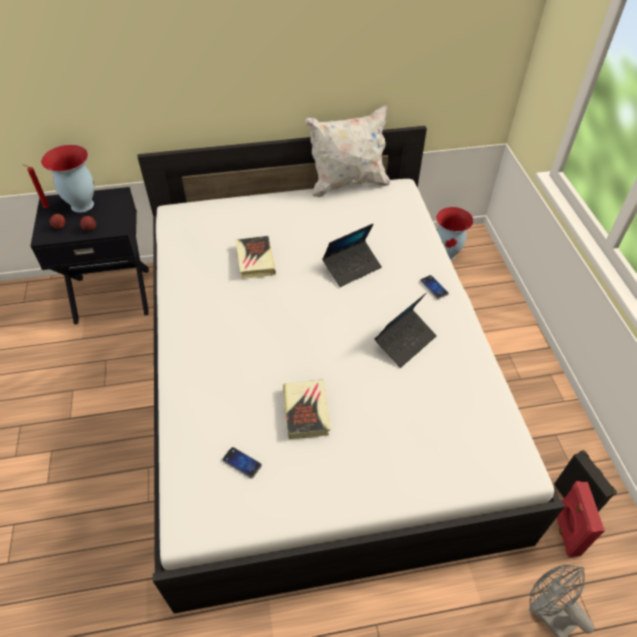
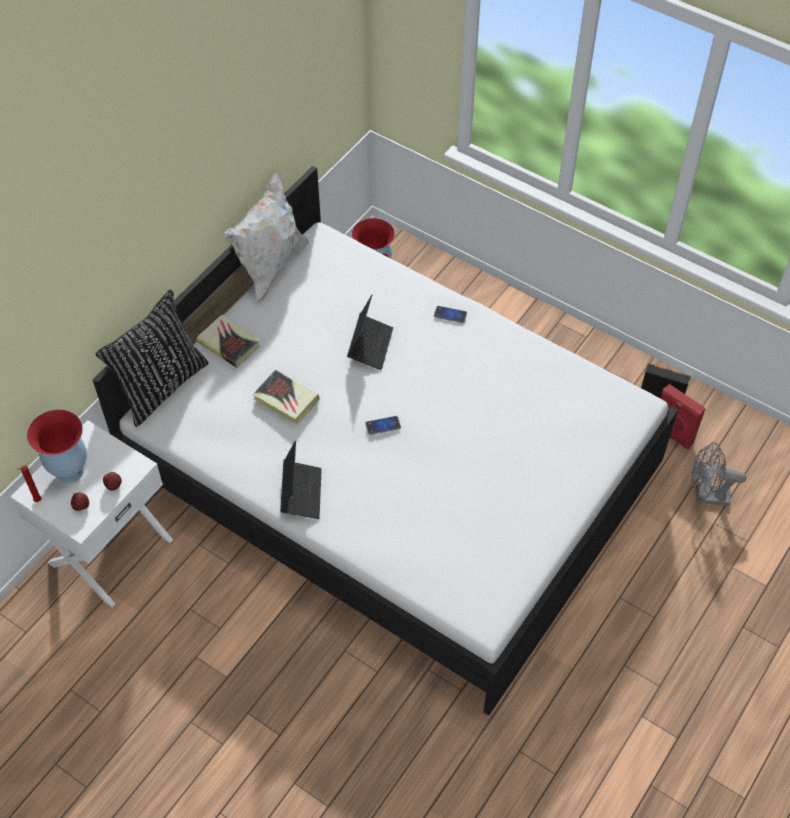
camera: 45 degrees left, 5 degrees up
black nightstand [30,187,149,325] -> white nightstand [10,420,173,607]
phone [222,447,262,478] -> phone moved to [365,416,401,435]
book [283,379,330,439] -> book moved to [196,314,260,368]
laptop [375,293,437,368] -> laptop moved to [280,440,322,519]
none -> black pillow [96,289,209,427]

